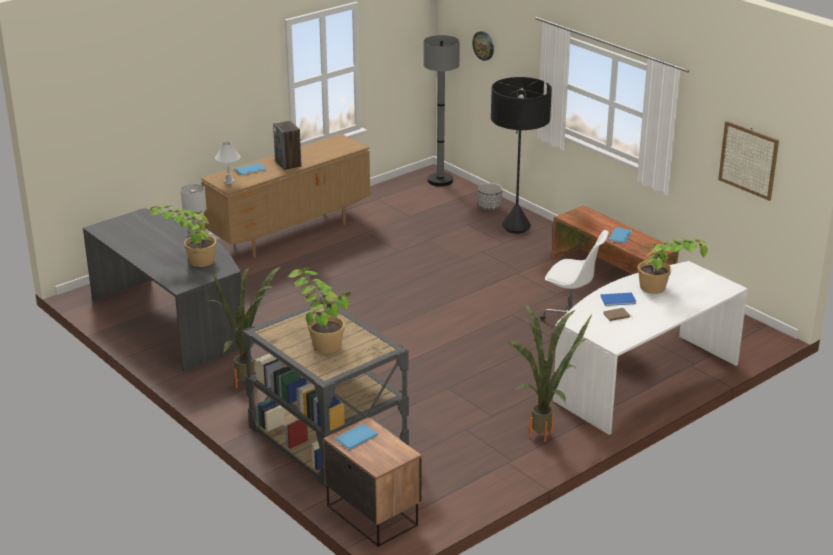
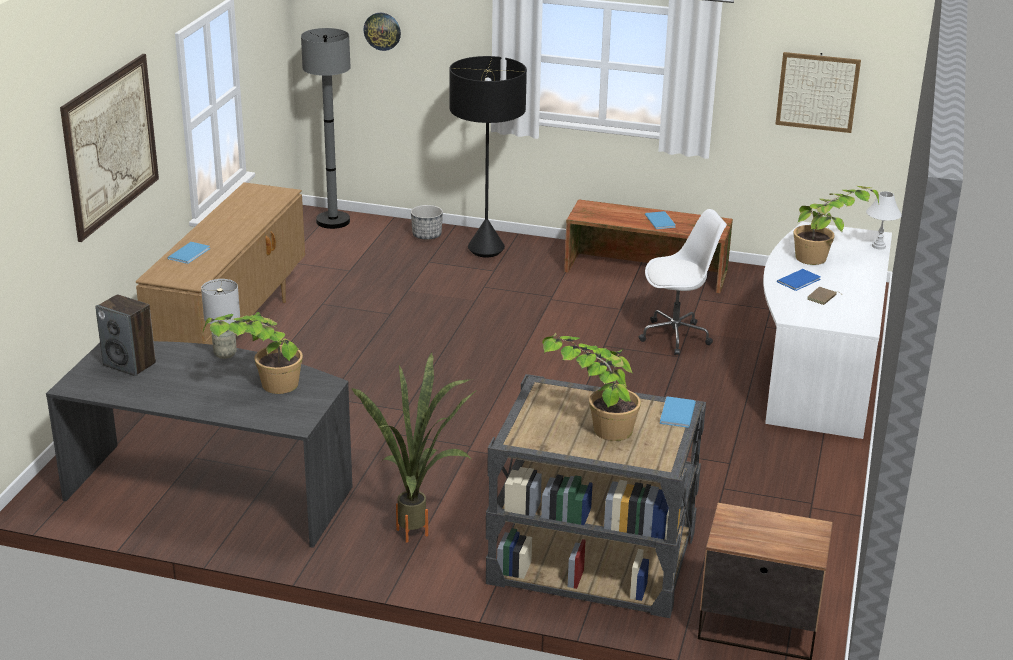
camera: 35 degrees left, 0 degrees up
white table lamp [215,142,240,184] -> white table lamp moved to [866,191,902,250]
speaker [273,121,302,170] -> speaker moved to [95,294,156,376]
blue book [336,424,378,450] -> blue book moved to [660,396,696,428]
potted plant [507,303,592,442] -> none
none -> picture [60,54,159,242]

